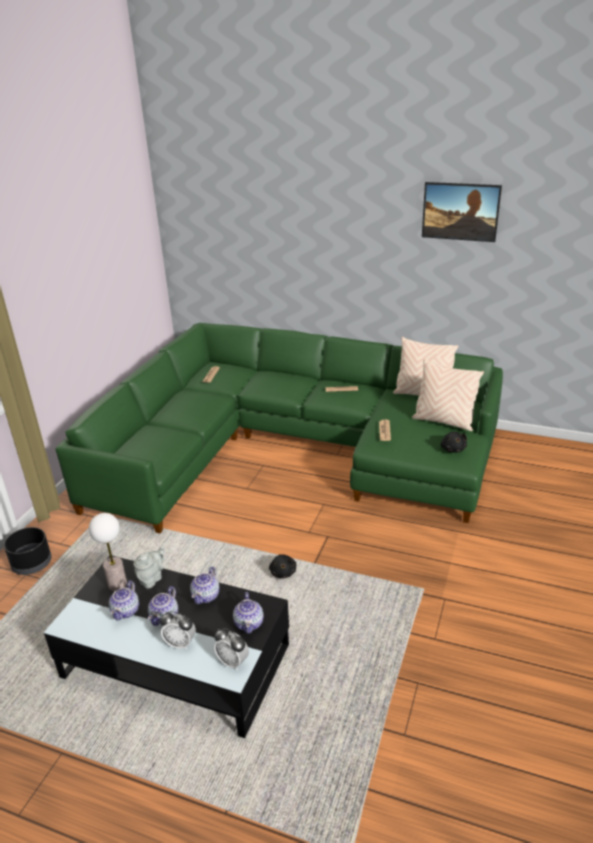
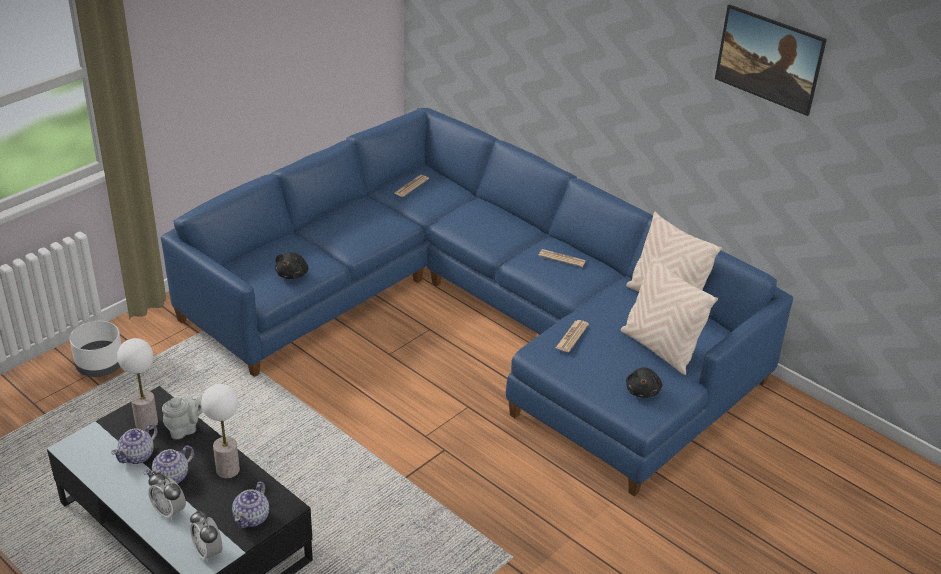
camera: 20 degrees right, 5 degrees up
black planter [4,527,51,575] -> white planter [70,321,121,377]
green sofa [55,323,503,533] -> blue sofa [161,108,793,496]
teapot [190,567,219,604] -> table lamp [201,384,240,479]
black plush toy [269,554,297,578] -> black plush toy moved to [275,252,309,279]

